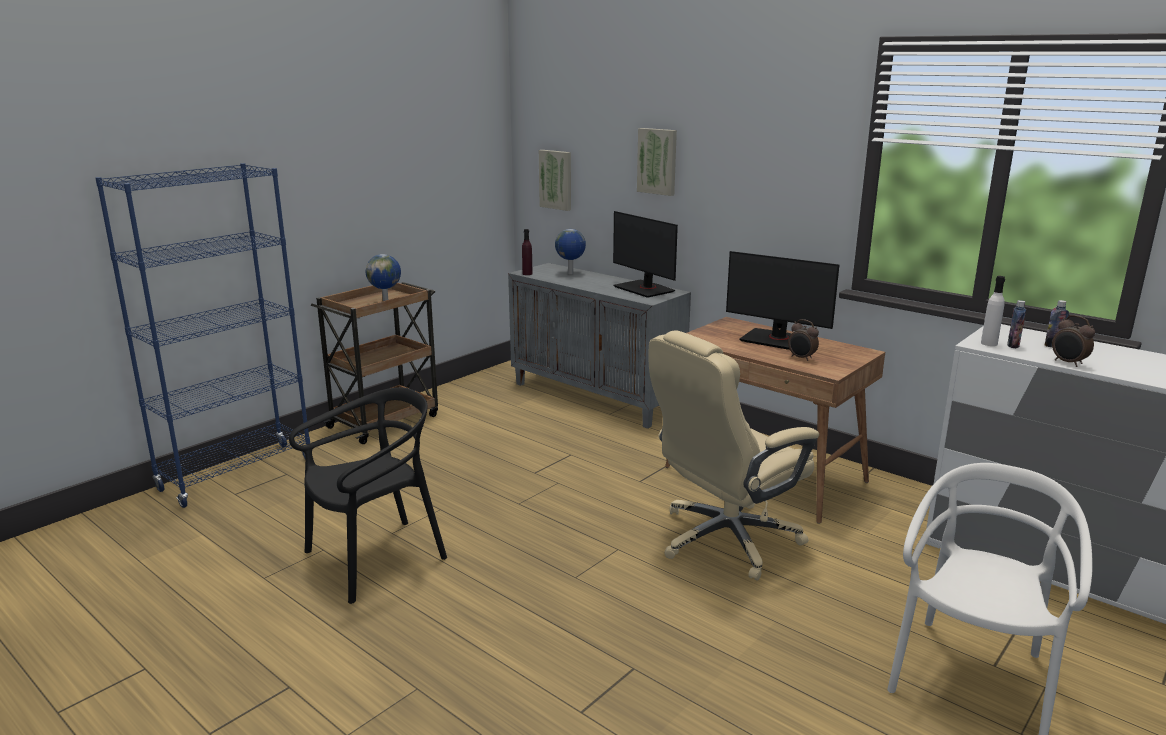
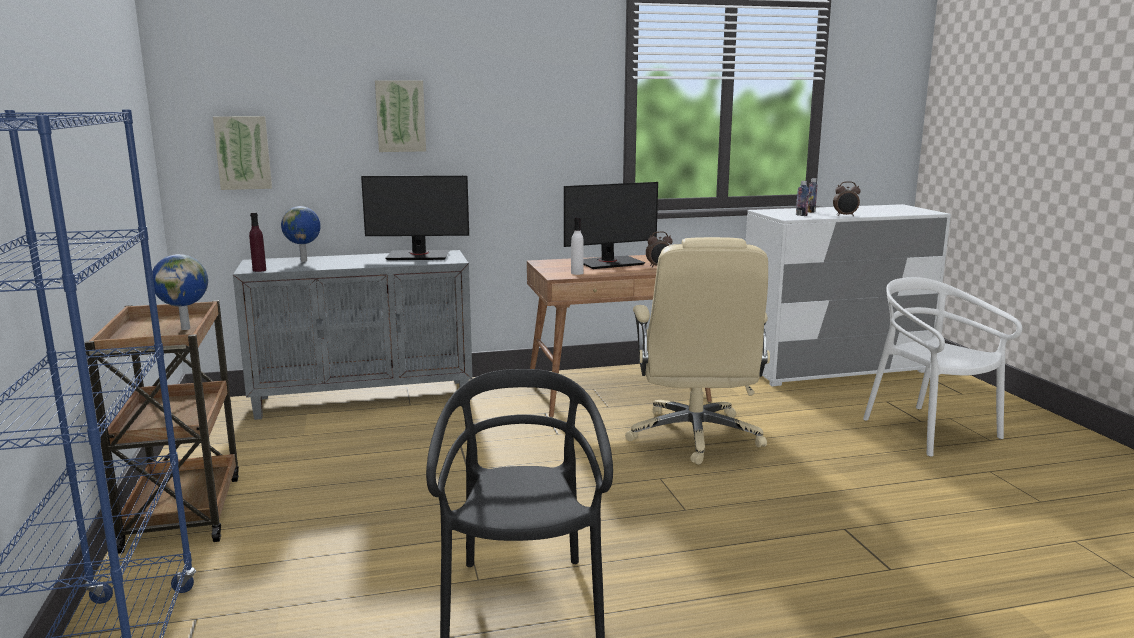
camera: 55 degrees left, 5 degrees down
white bottle [981,276,1005,346] -> white bottle moved to [571,217,584,275]

